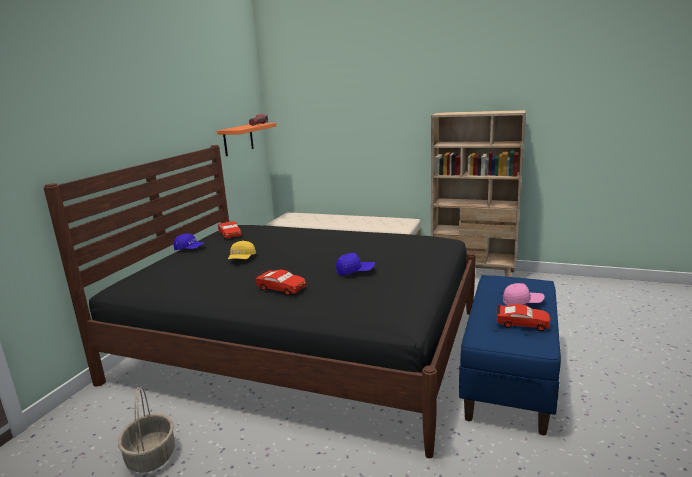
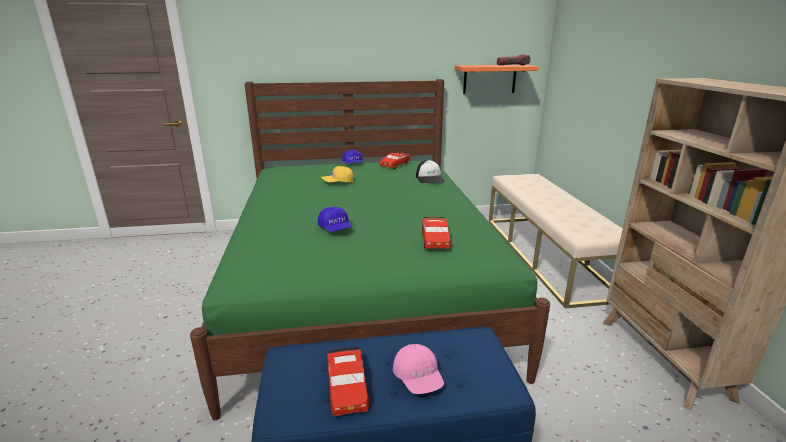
camera: 60 degrees right, 5 degrees up
black bed [43,145,476,458] -> green bed [190,79,550,420]
basket [118,387,175,473] -> none
red toy car [255,269,307,295] -> red toy car moved to [422,217,451,249]
none -> cap [416,160,445,183]

